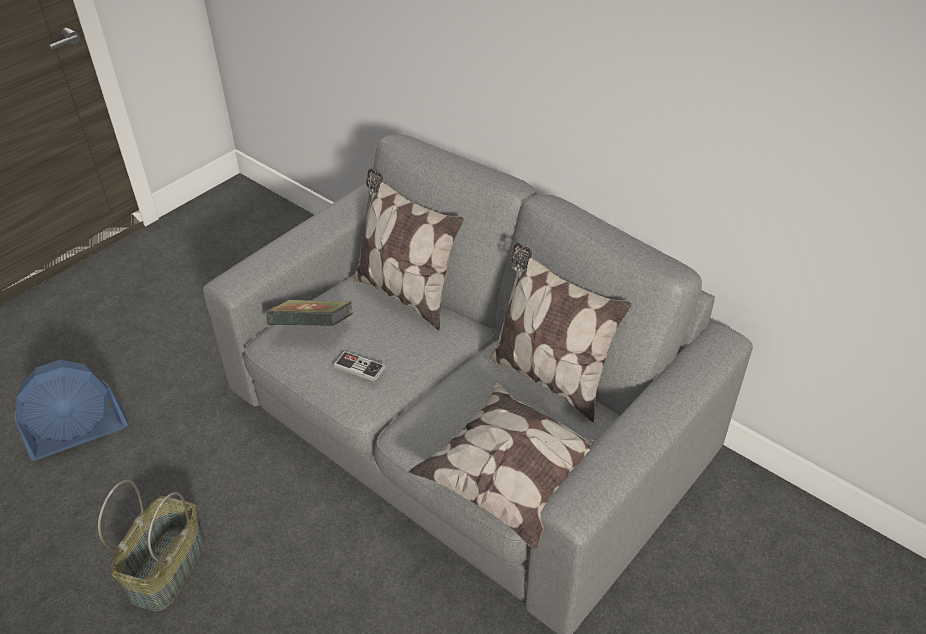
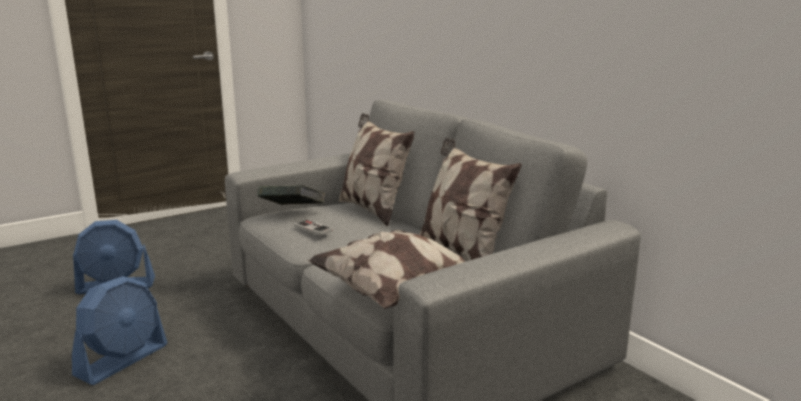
camera: 15 degrees right, 25 degrees down
basket [98,480,206,611] -> blue fan [72,276,168,385]

